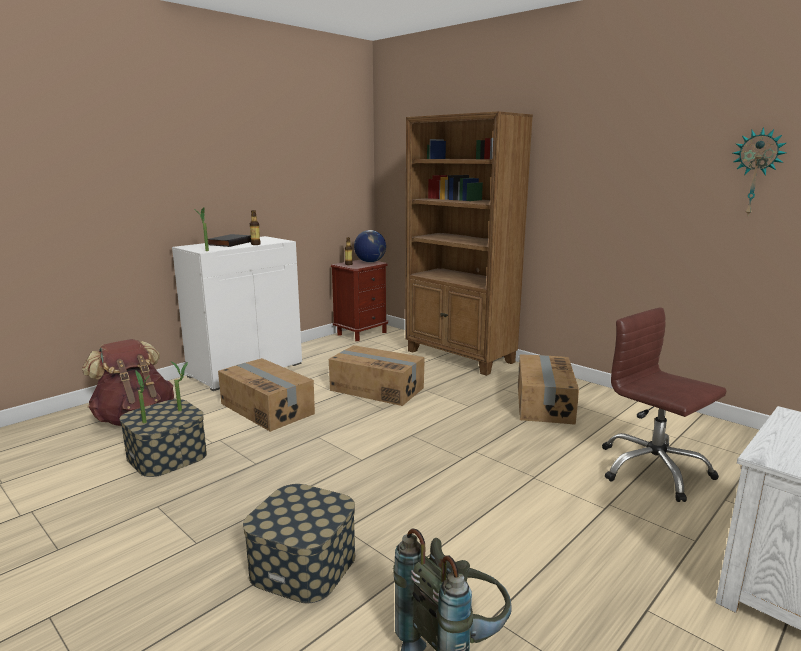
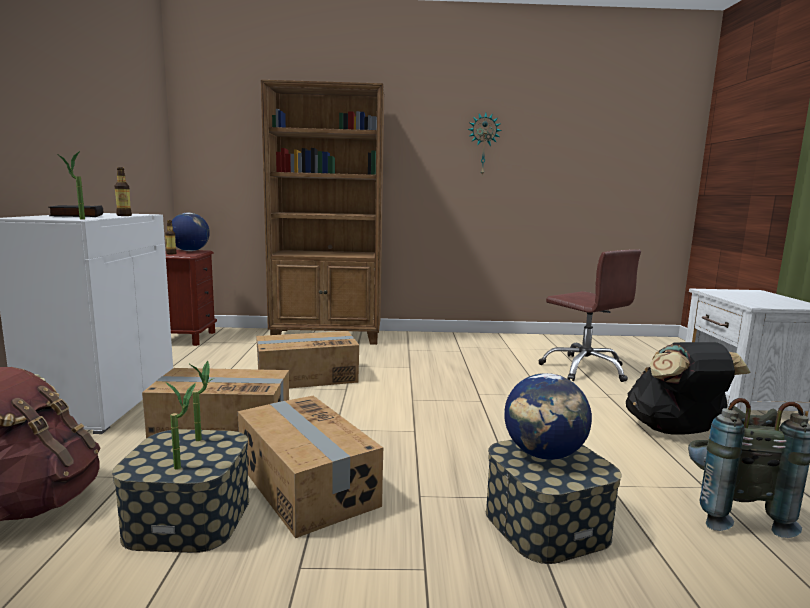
camera: 45 degrees left, 5 degrees down
cardboard box [518,354,579,425] -> cardboard box moved to [238,396,383,538]
brown office chair [602,307,726,502] -> brown office chair turned 135 degrees counterclockwise [538,249,641,382]
wall clock [733,127,786,217] -> wall clock moved to [468,113,502,175]
none -> globe [504,373,592,460]
none -> black backpack [626,342,751,434]

